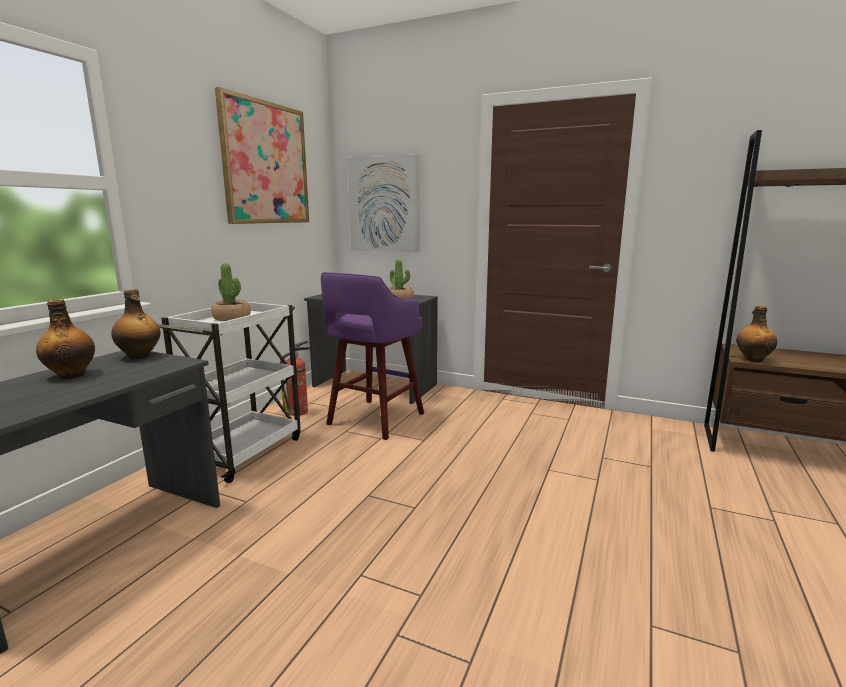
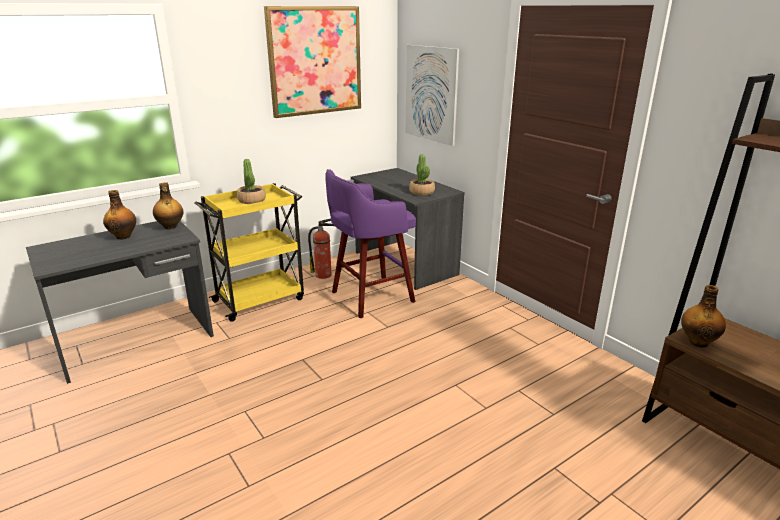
camera: 30 degrees right, 10 degrees up
white cart [158,302,301,483] -> yellow cart [195,183,304,322]

